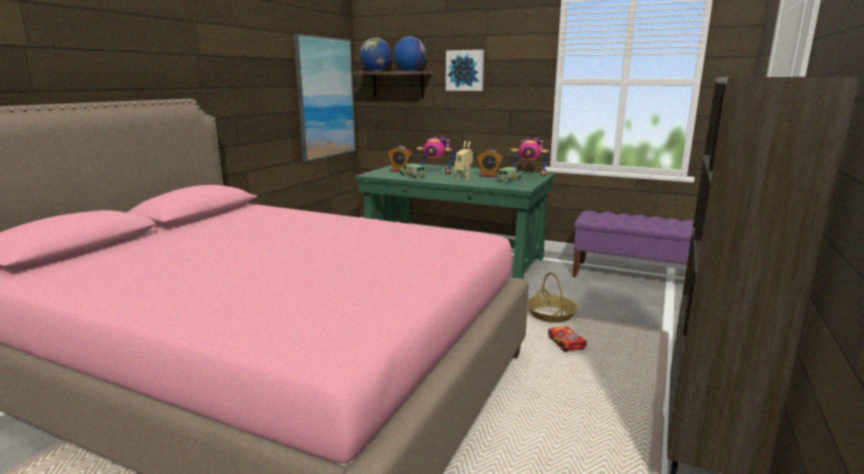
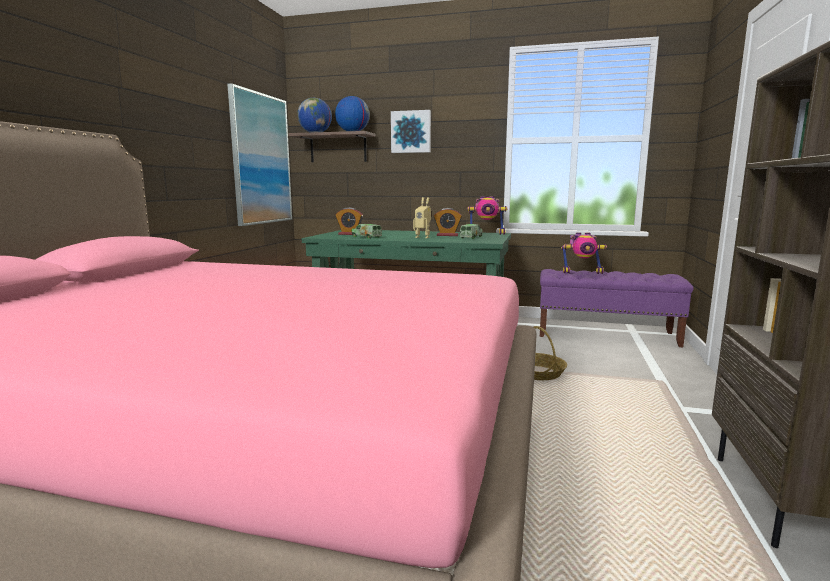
camera: 10 degrees left, 5 degrees down
toy robot [416,136,456,174] -> toy robot moved to [561,232,607,274]
toy car [548,327,587,352] -> none

